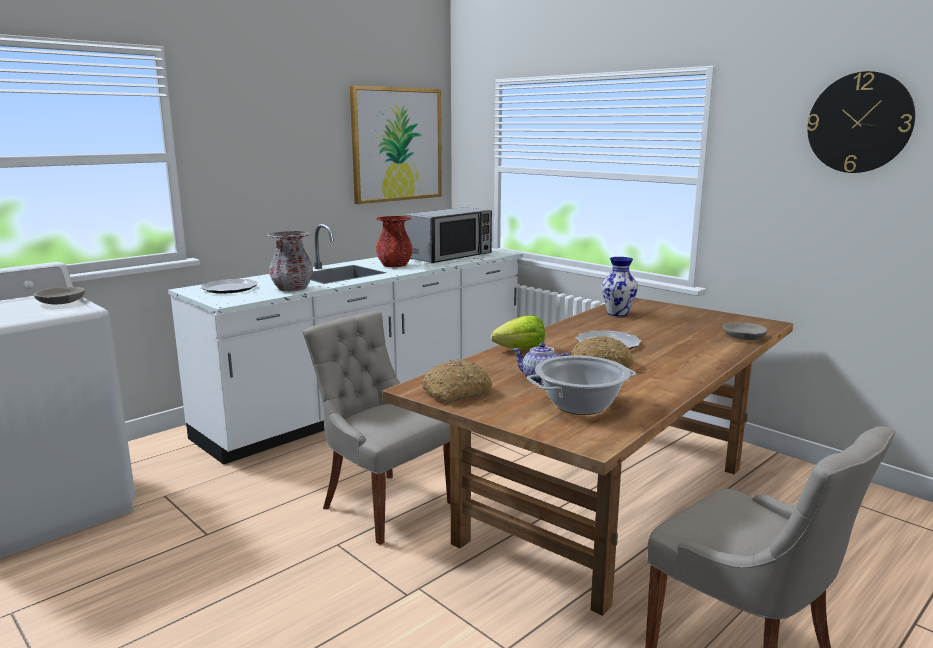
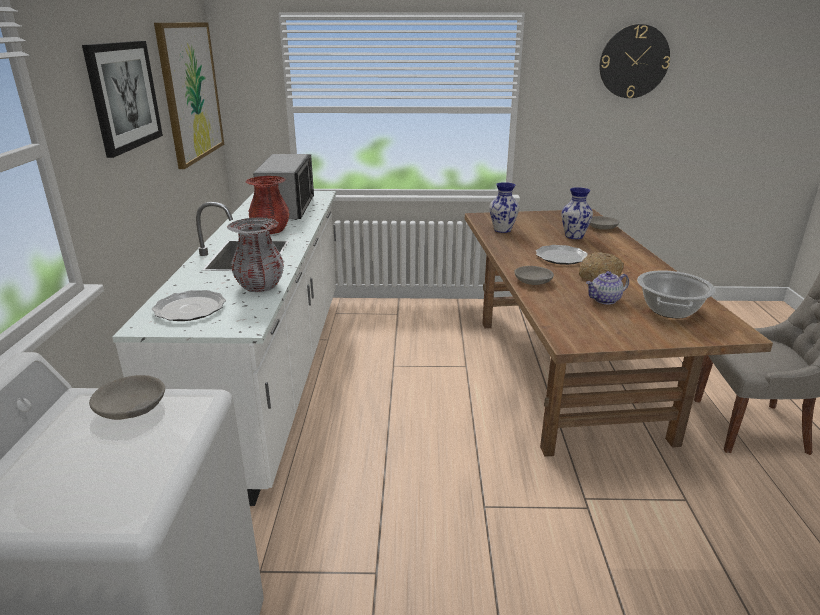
camera: 45 degrees left, 10 degrees up
grey chair [303,311,451,545] -> none
bread [421,359,492,402] -> none
lettuce [491,316,545,350] -> grey bowl [514,266,554,285]
none -> picture [82,41,163,158]
none -> vase [561,187,593,239]

